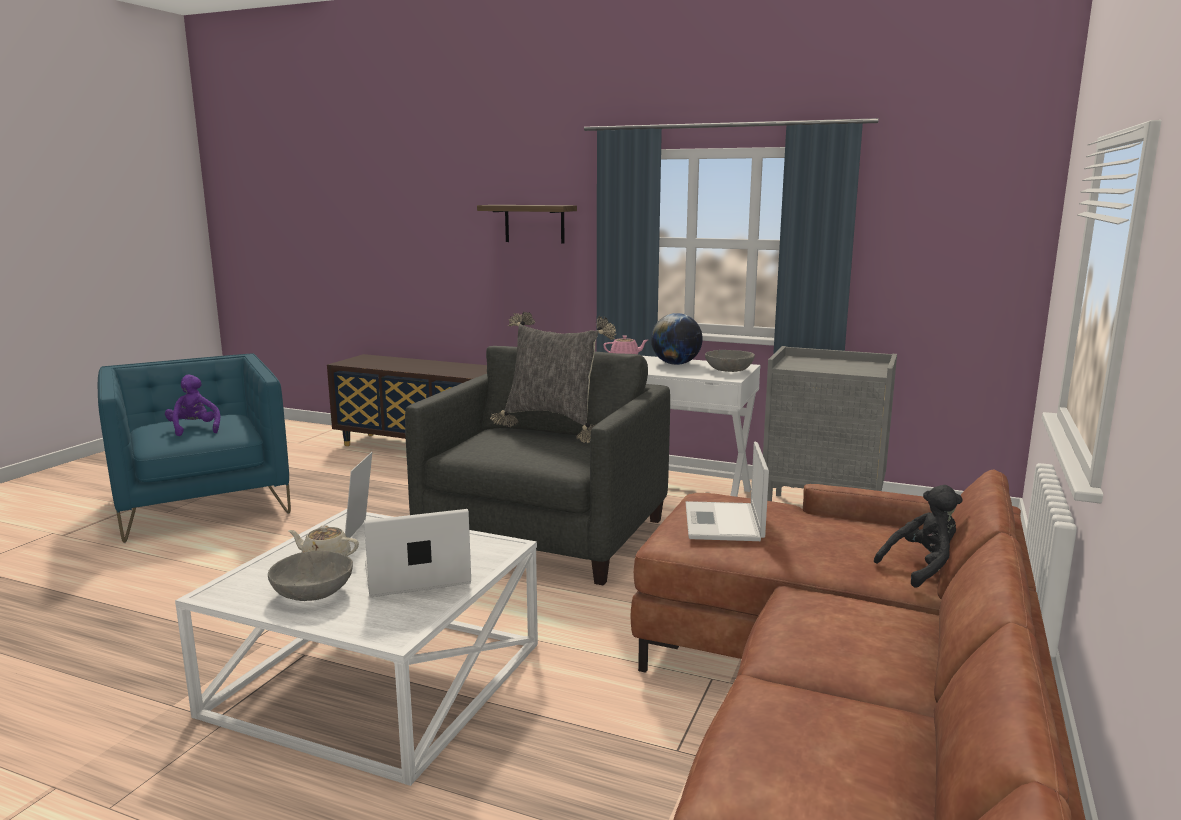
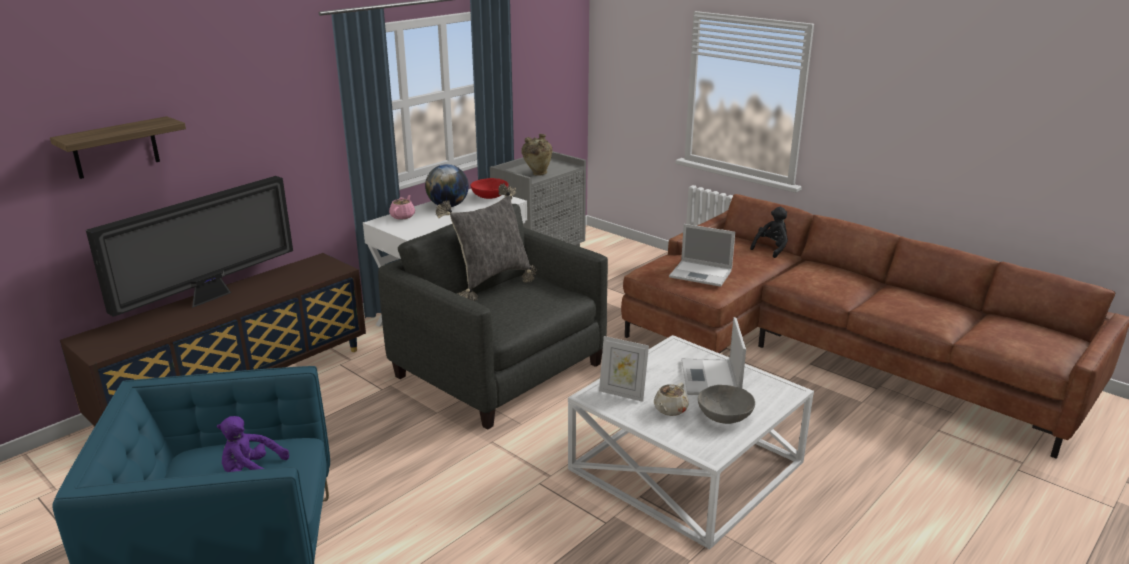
camera: 70 degrees left, 10 degrees up
shelf [477,205,577,244] -> shelf moved to [50,116,186,179]
grey bowl [705,350,755,372] -> red bowl [471,178,508,199]
black plush toy [874,485,963,588] -> black plush toy turned 45 degrees clockwise [750,207,788,258]
none -> television [86,176,293,317]
none -> beige vase [521,134,552,176]

